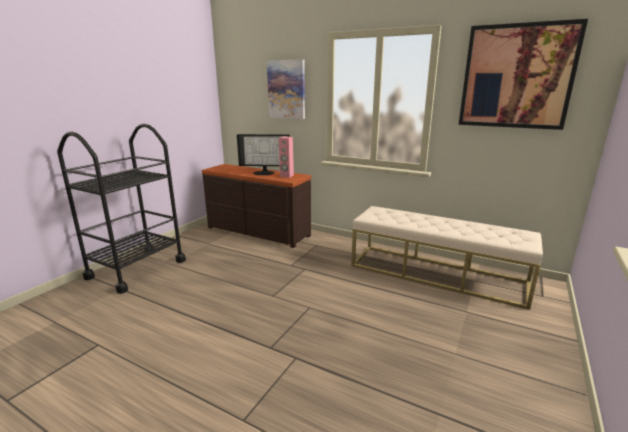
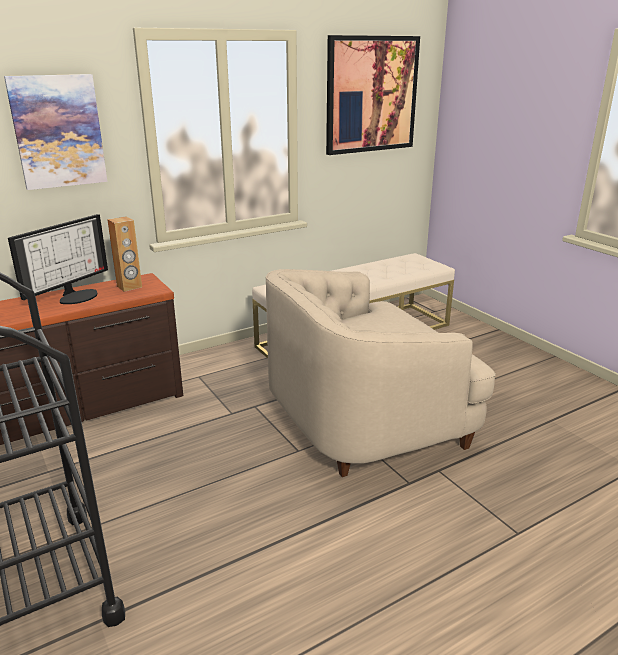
camera: 60 degrees left, 5 degrees up
pink speaker [279,136,294,178] -> brown speaker [107,216,142,292]
none -> beige armchair [265,269,496,477]

